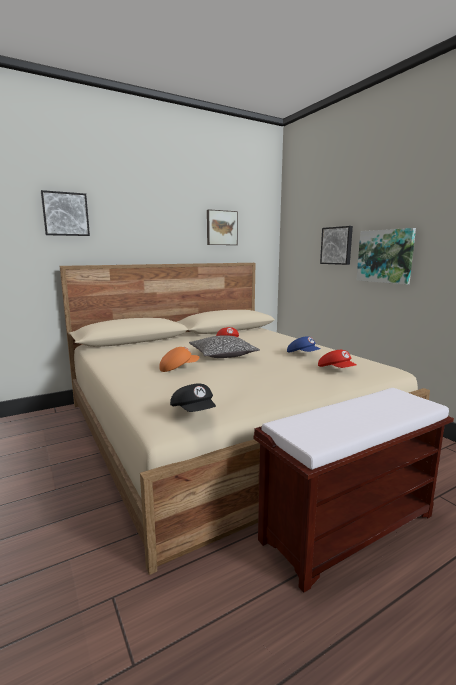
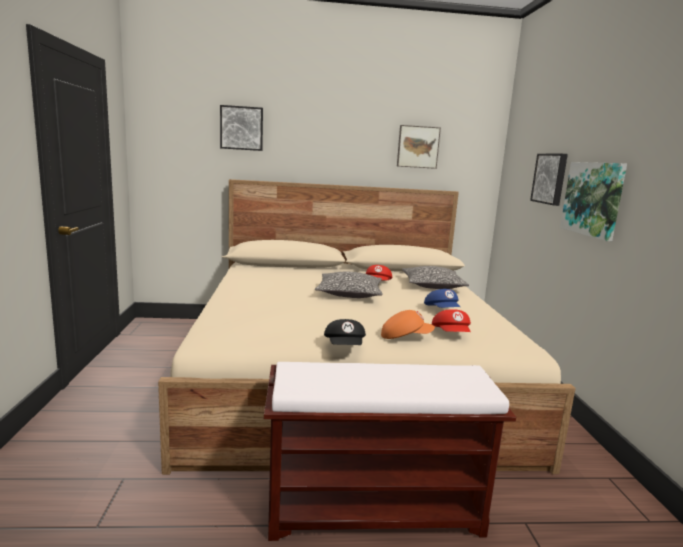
camera: 25 degrees right, 0 degrees up
orange cap [159,347,199,372] -> orange cap moved to [381,310,435,339]
black cap [170,383,216,412] -> black cap moved to [324,319,366,345]
none -> pillow [402,266,469,289]

